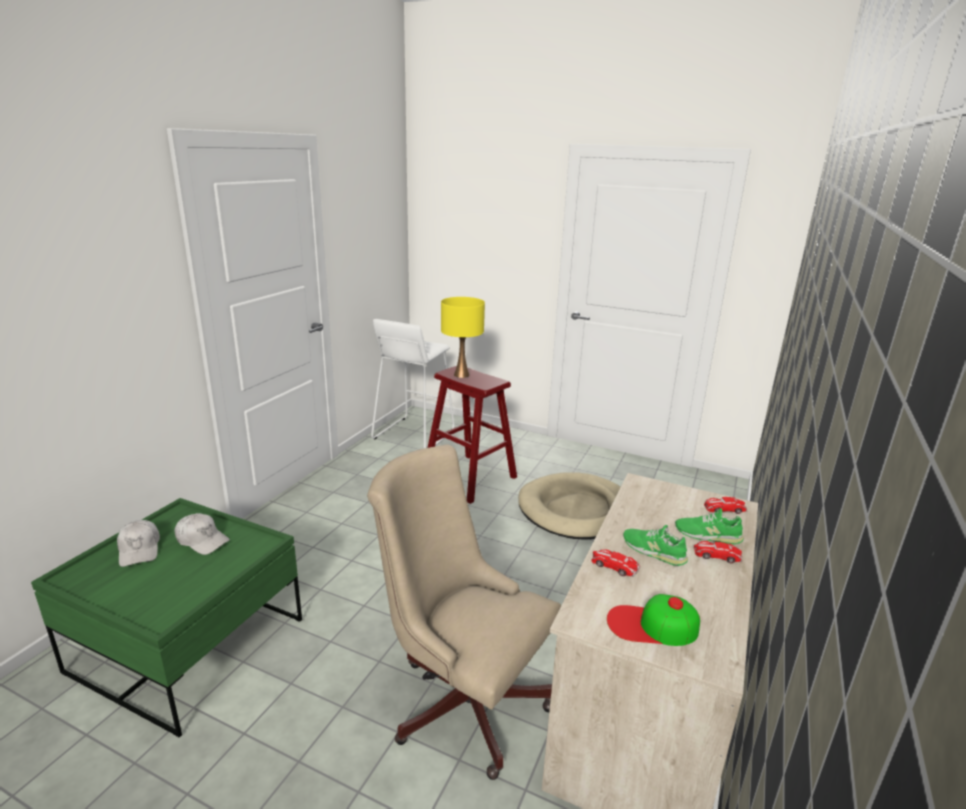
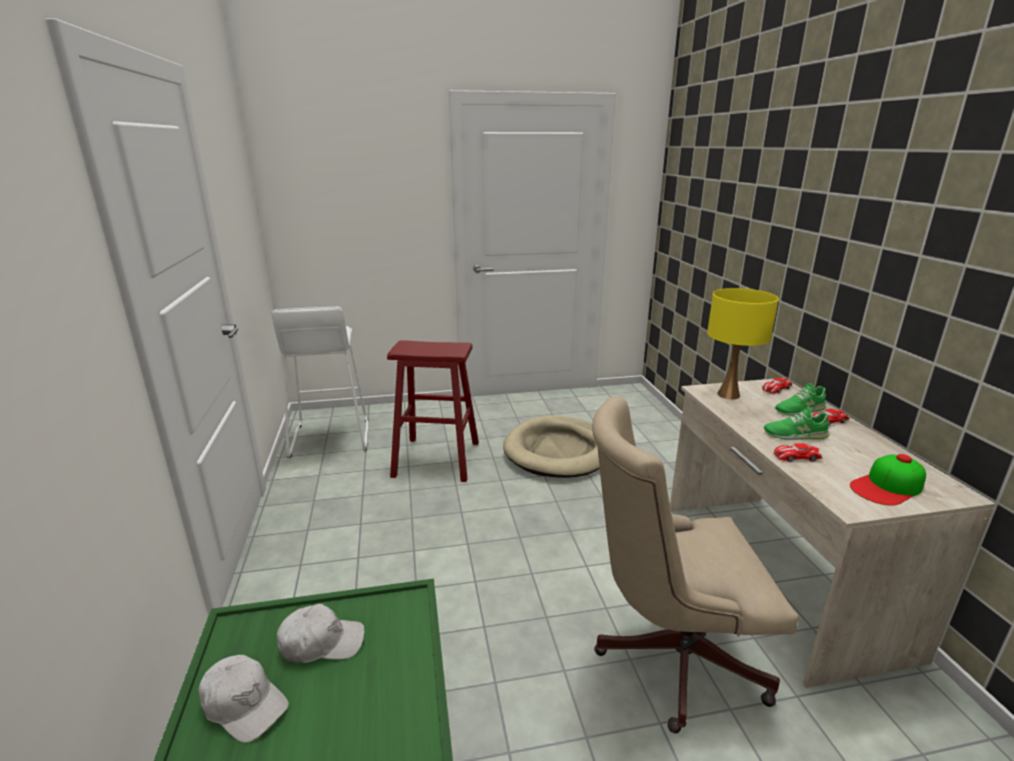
camera: 35 degrees left, 0 degrees up
yellow table lamp [441,297,485,378] -> yellow table lamp moved to [707,288,779,399]

